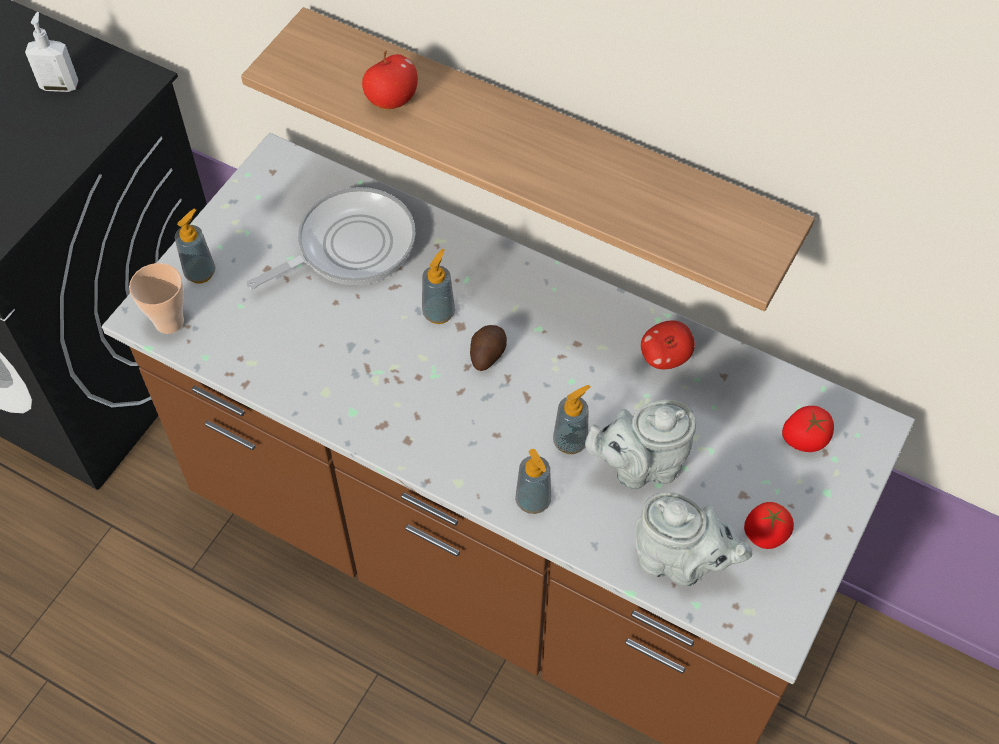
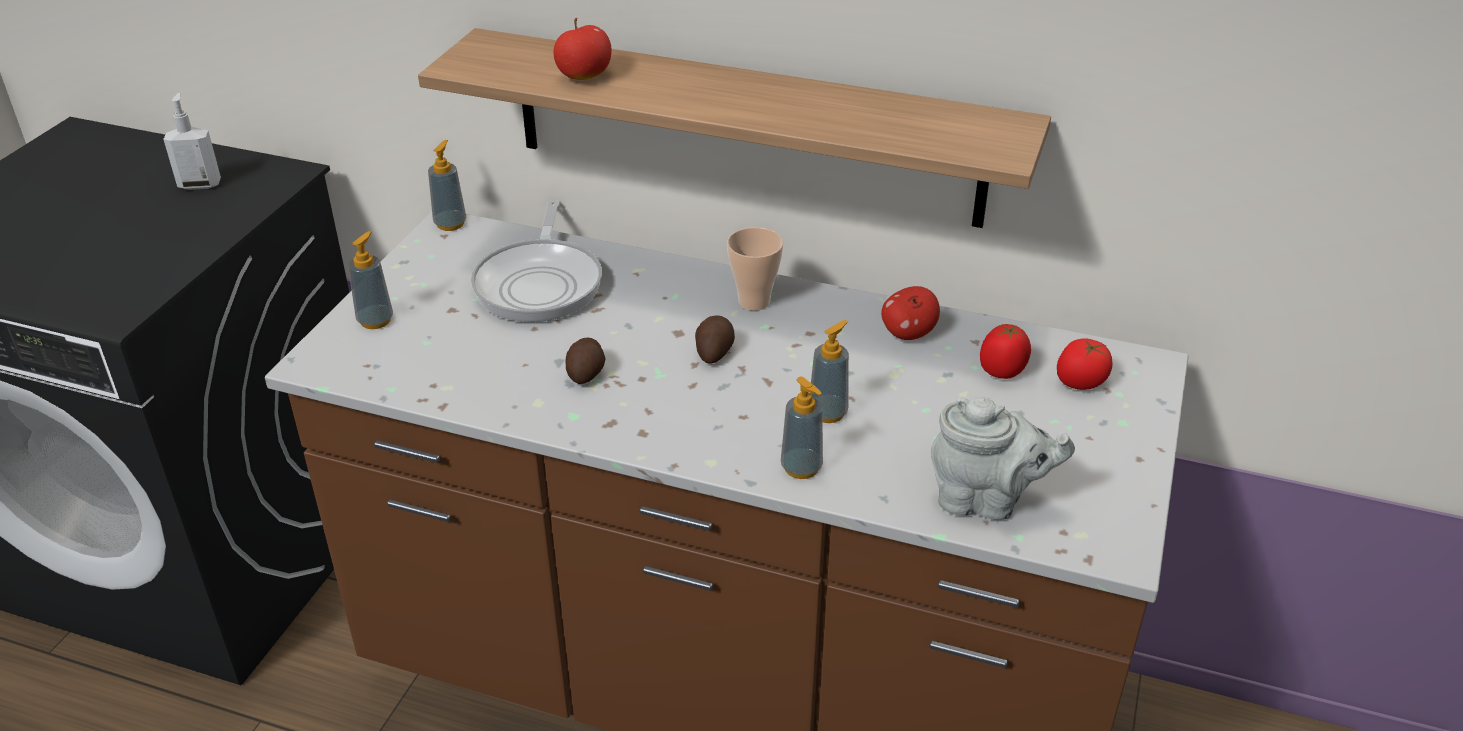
camera: 10 degrees left, 20 degrees down
cup [129,263,184,334] -> cup moved to [727,227,783,311]
frying pan [246,187,416,290] -> frying pan turned 135 degrees clockwise [471,200,602,322]
soap dispenser [422,249,455,324] -> soap dispenser moved to [428,140,467,231]
grey teapot [585,400,696,489] -> none
tomato [744,502,794,549] -> tomato moved to [980,324,1031,379]
none -> potato [565,338,605,384]

